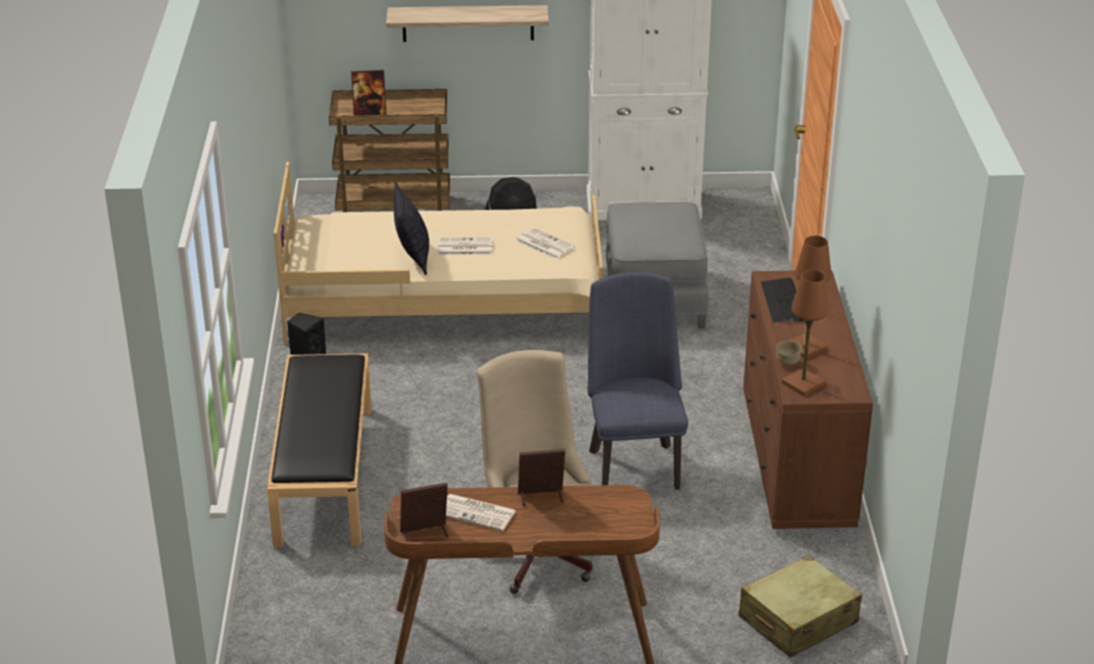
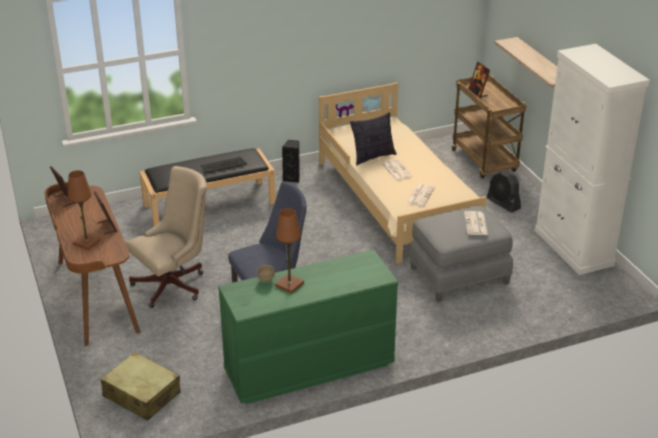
camera: 70 degrees right, 0 degrees up
newspaper [446,494,516,531] -> newspaper moved to [464,211,488,235]
brown dresser [743,270,873,529] -> green dresser [218,250,398,404]
keyboard [761,278,805,323] -> keyboard moved to [200,157,247,174]
brown table lamp [782,270,829,396] -> brown table lamp moved to [68,170,101,250]

